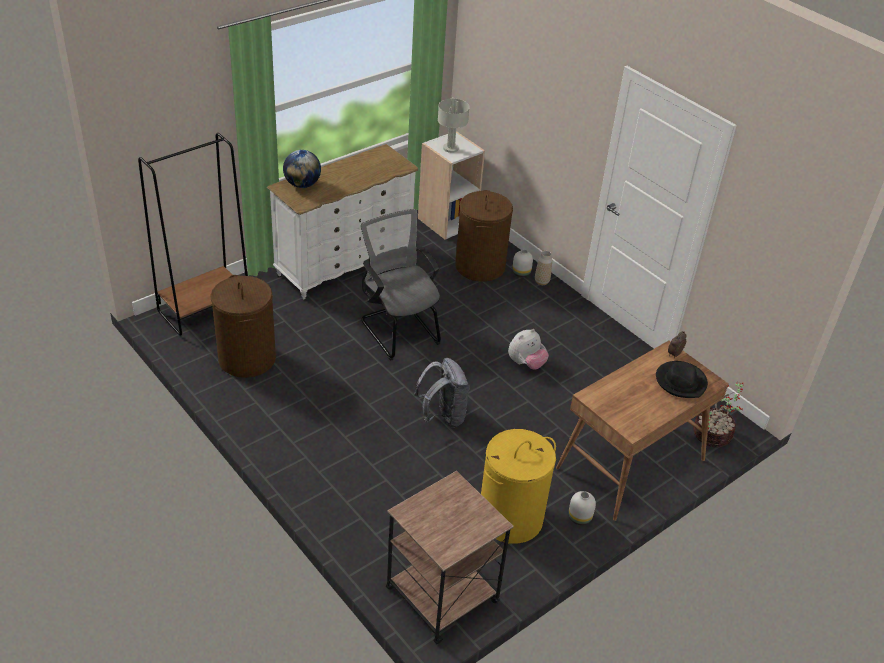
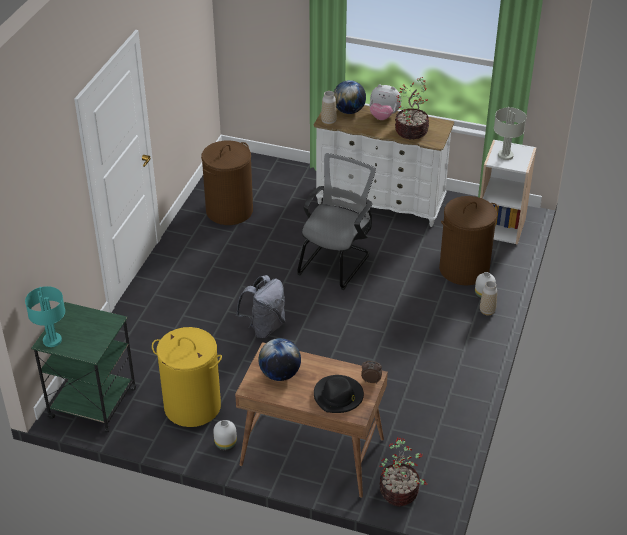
camera: 60 degrees right, 0 degrees up
clothes rack [138,133,248,336] -> none
brown cart [386,471,513,644] -> green cart [31,302,136,432]
plush toy [508,329,549,370] -> plush toy moved to [370,84,401,120]
none -> turquoise table lamp [25,286,65,347]
none -> globe [259,338,301,381]
none -> vase [321,91,337,126]
none -> potted plant [395,77,429,140]

